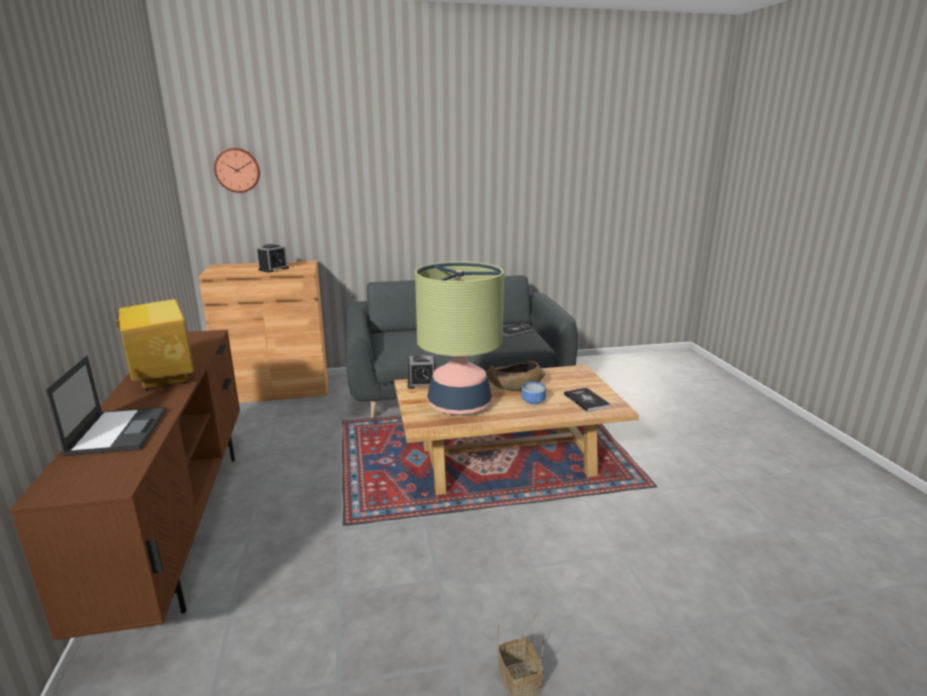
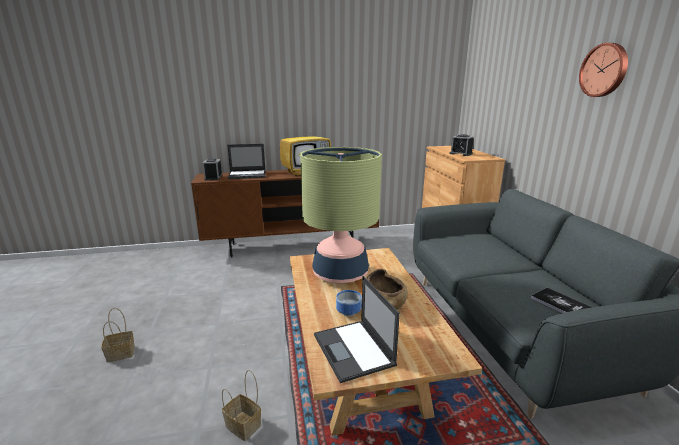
camera: 90 degrees right, 0 degrees up
wall clock [214,148,260,193] -> wall clock moved to [579,43,628,97]
alarm clock [408,355,435,389] -> alarm clock moved to [203,159,222,181]
book [564,387,611,412] -> laptop [314,276,400,383]
none -> basket [222,370,261,441]

